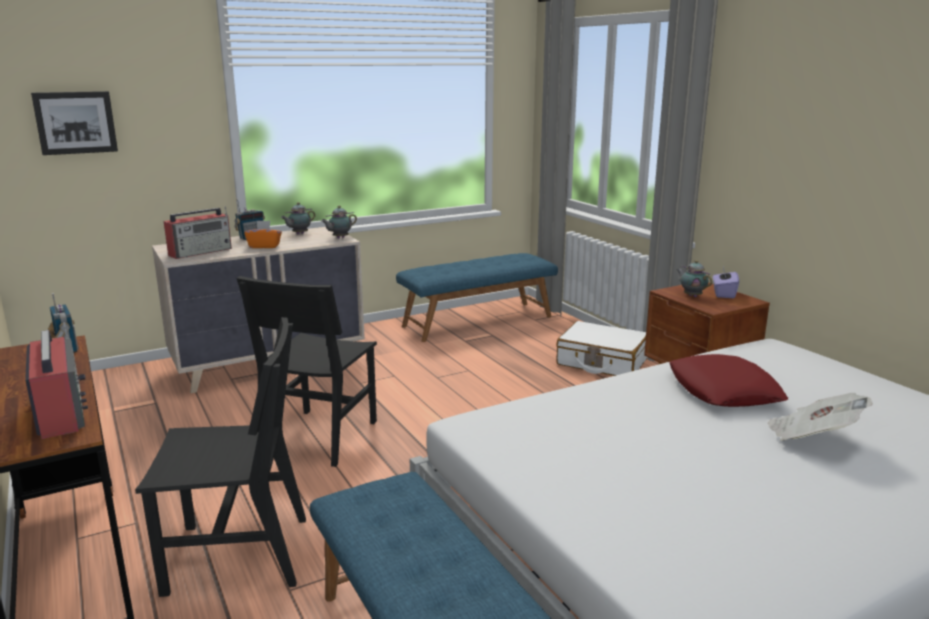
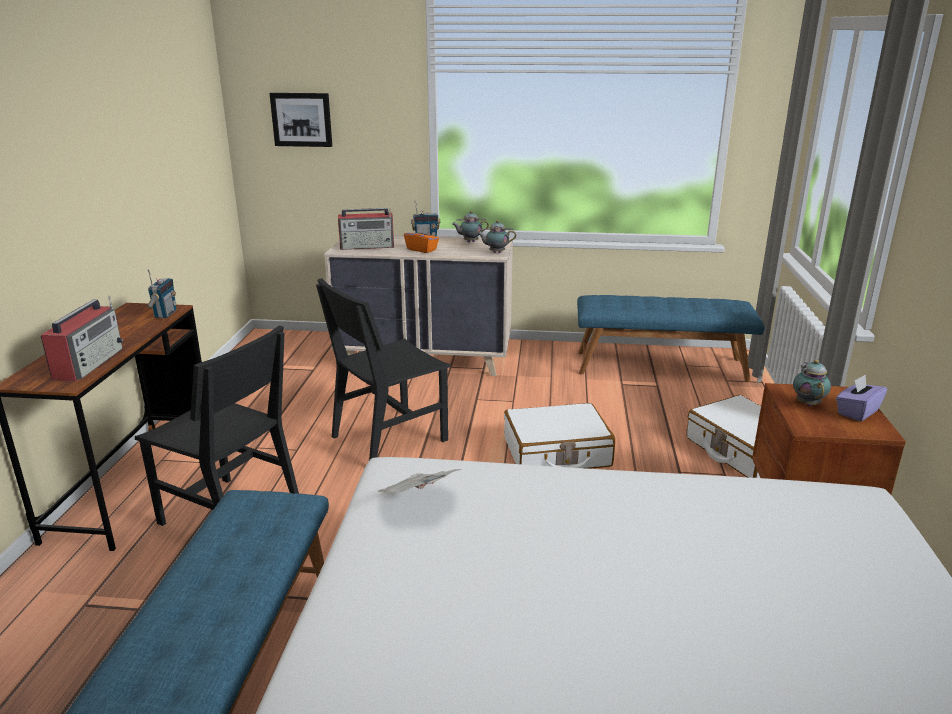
camera: 35 degrees right, 5 degrees up
red pillow [670,354,788,407] -> none
newspaper [768,393,872,441] -> newspaper moved to [377,469,462,493]
none -> white suitcase [504,403,615,469]

